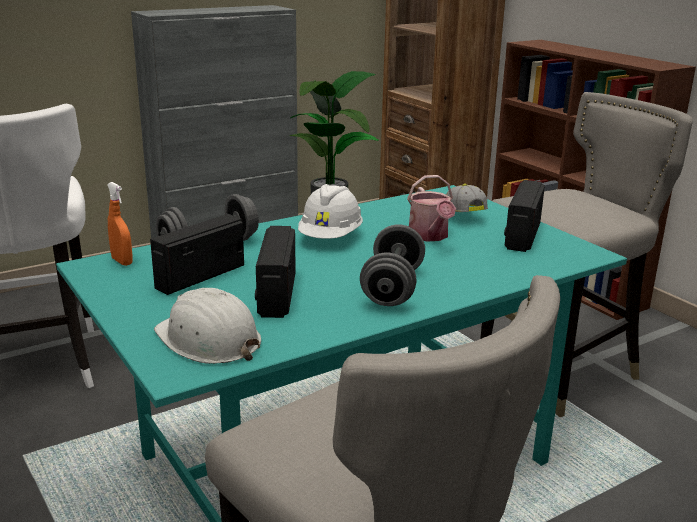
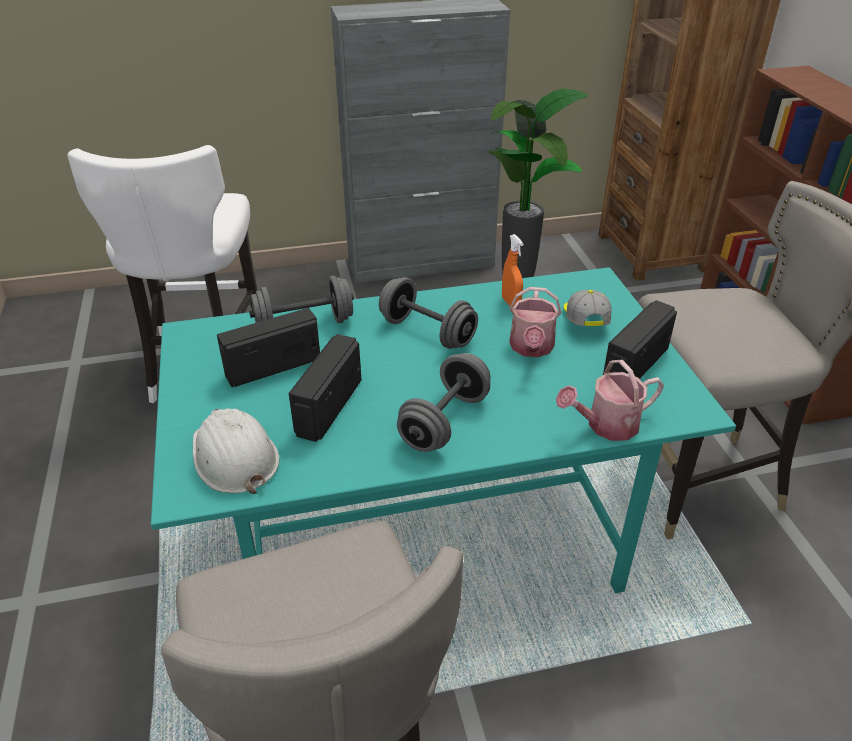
camera: 20 degrees right, 15 degrees up
orange spray bottle [107,182,133,266] -> orange spray bottle moved to [502,234,524,308]
white hard hat [298,184,363,239] -> grey dumbbell [379,277,478,349]
none -> watering can [556,360,664,441]

